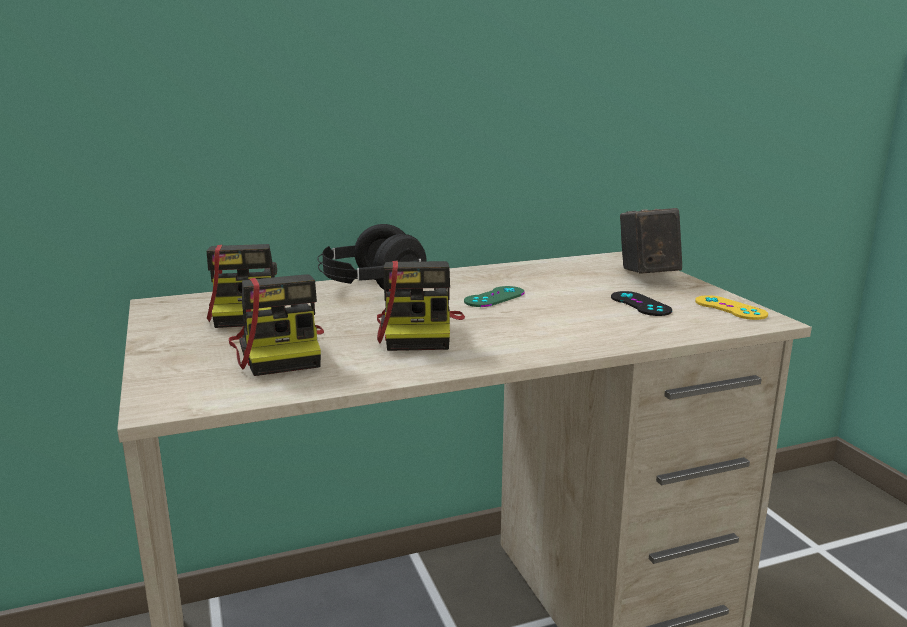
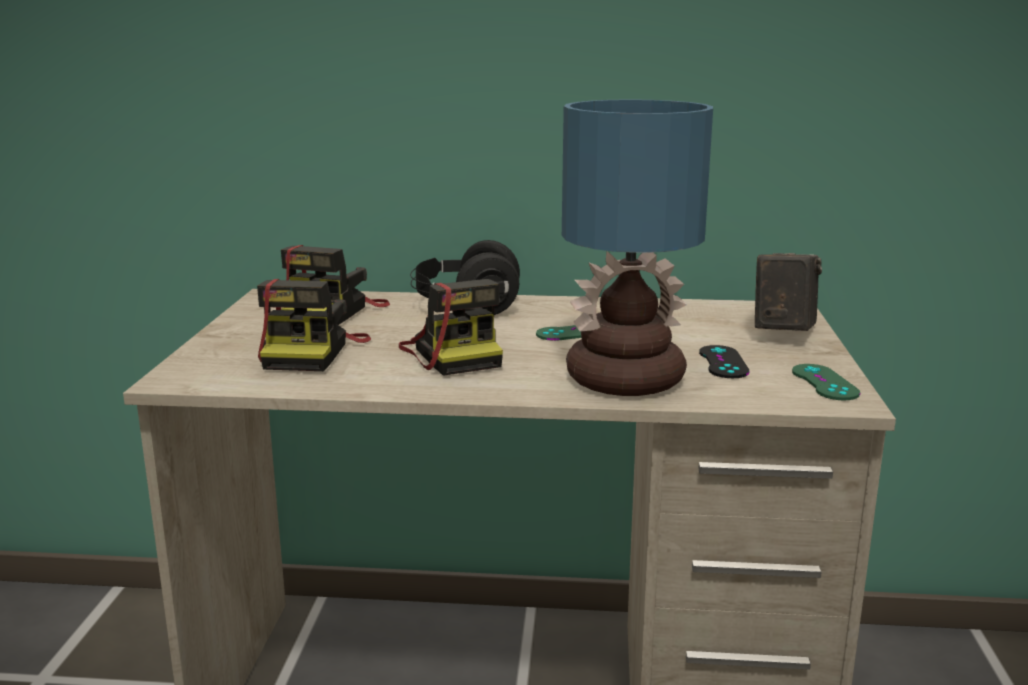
camera: 25 degrees right, 0 degrees up
camera [377,260,465,351] -> camera turned 45 degrees counterclockwise [399,279,503,376]
yellow game controller [695,295,768,320] -> green game controller [792,364,860,400]
none -> table lamp [562,99,713,396]

